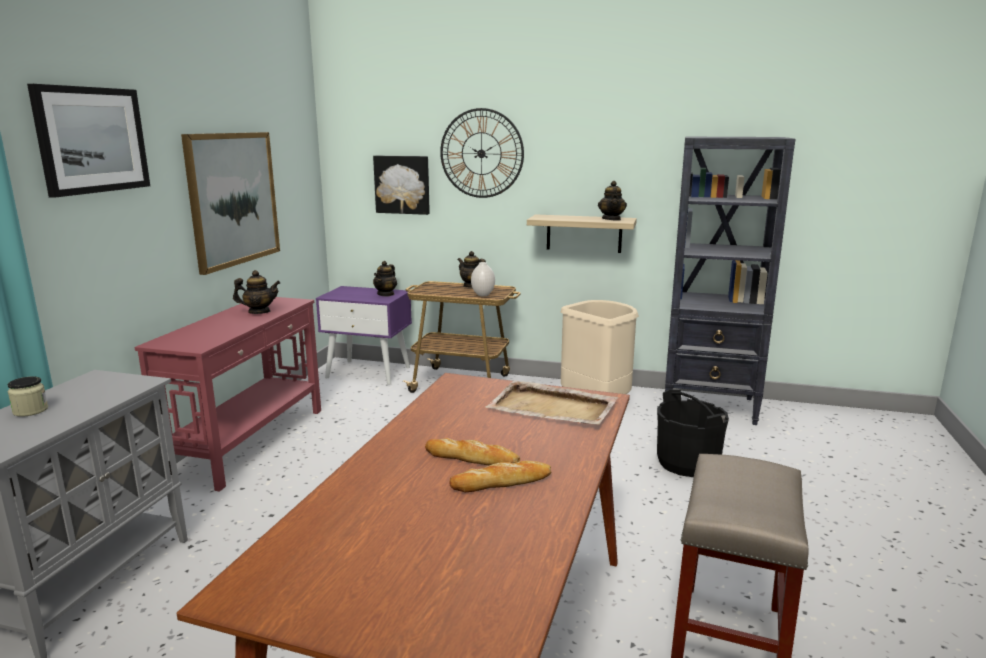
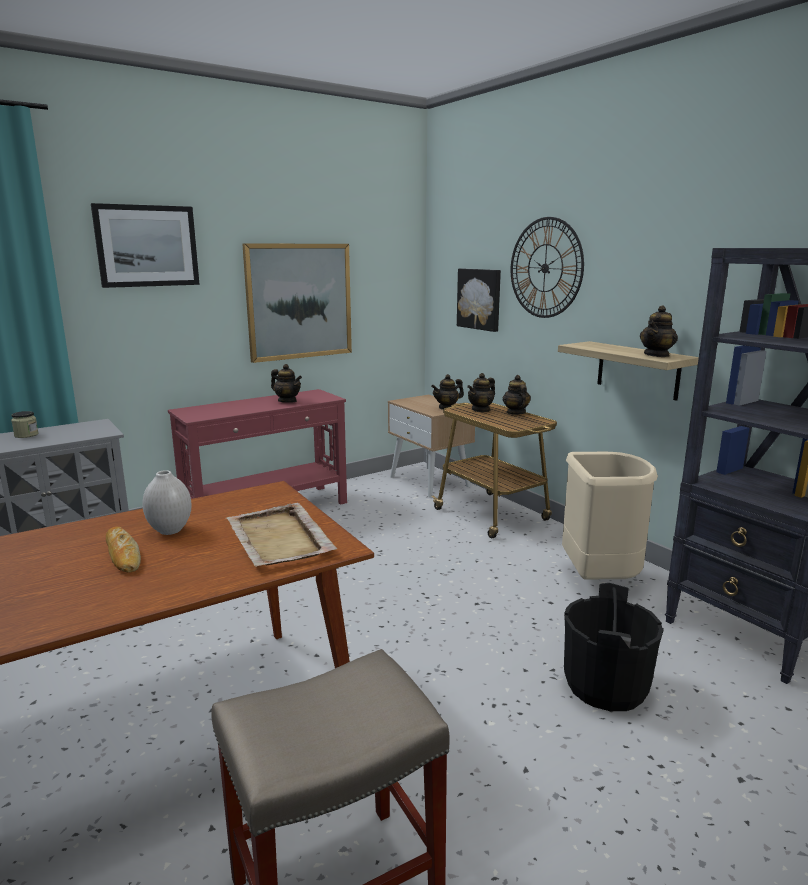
camera: 40 degrees right, 0 degrees up
purple nightstand [316,286,412,385] -> beige nightstand [388,395,475,497]
bread [449,460,551,492] -> none
white vase [471,262,495,296] -> white vase moved to [142,470,192,535]
none -> teapot [467,373,495,412]

